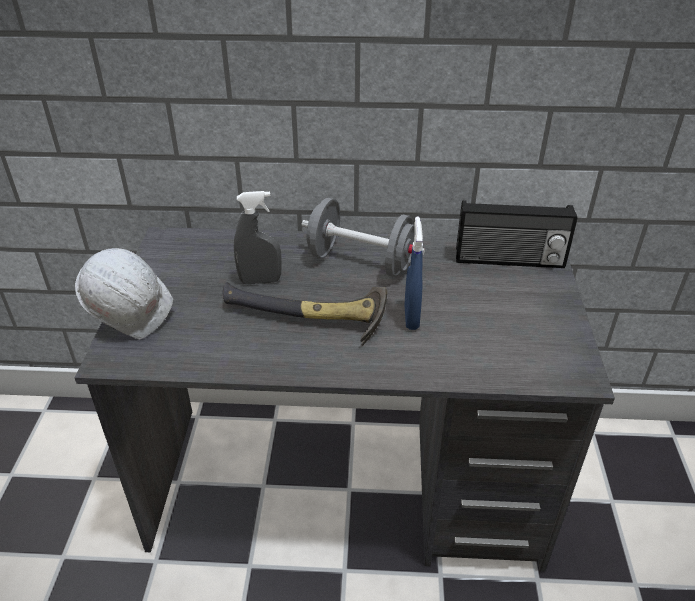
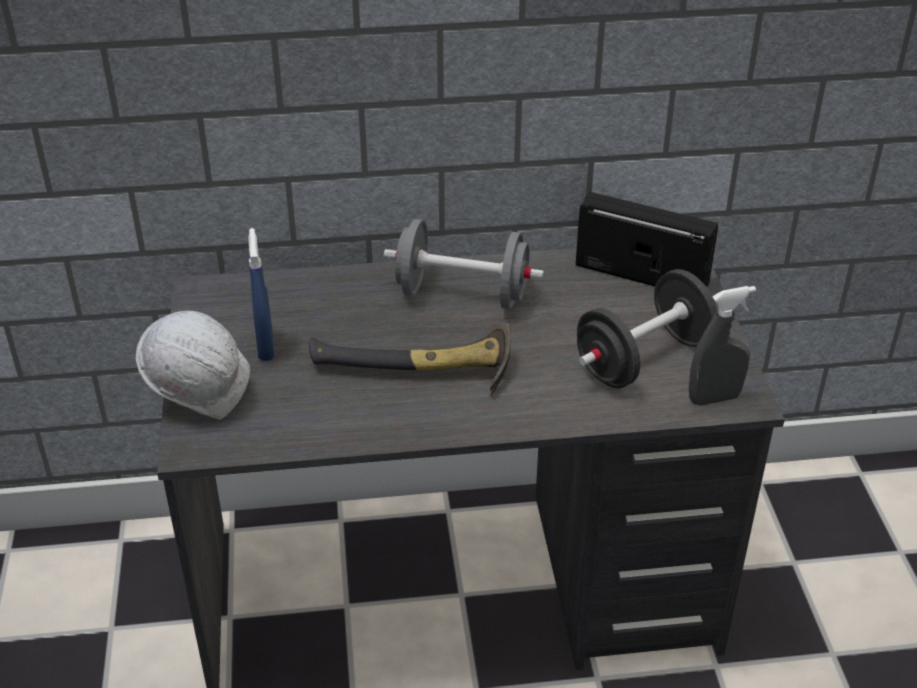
camera: 10 degrees left, 0 degrees up
grey spray bottle [234,191,282,284] -> grey spray bottle moved to [689,286,756,406]
blue spray bottle [405,216,423,330] -> blue spray bottle moved to [248,228,274,361]
radio [456,200,578,268] -> radio turned 150 degrees counterclockwise [576,192,718,287]
none -> black dumbbell [577,269,718,388]

